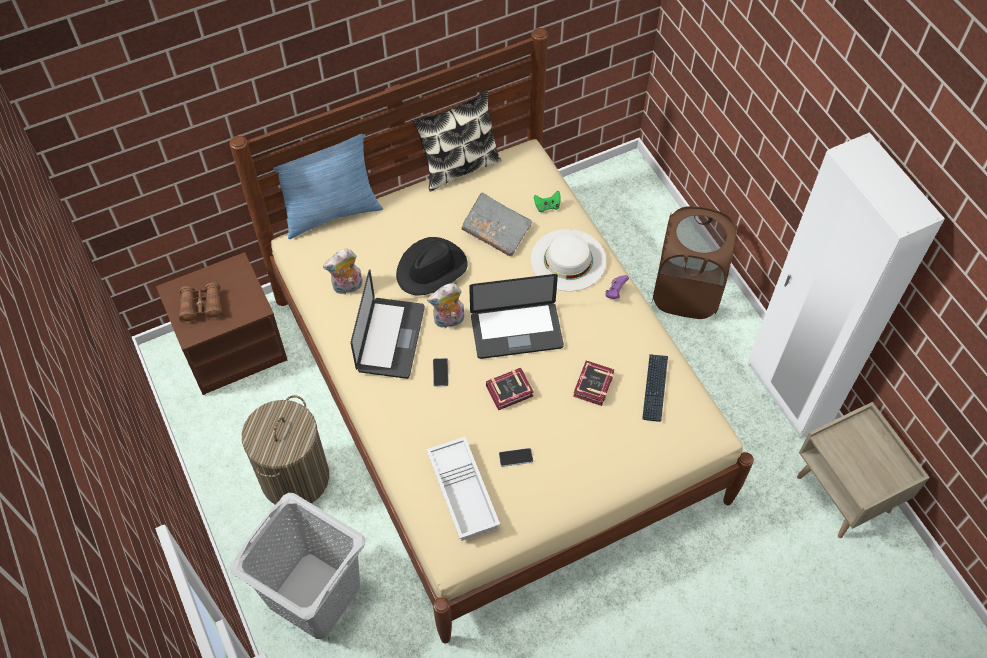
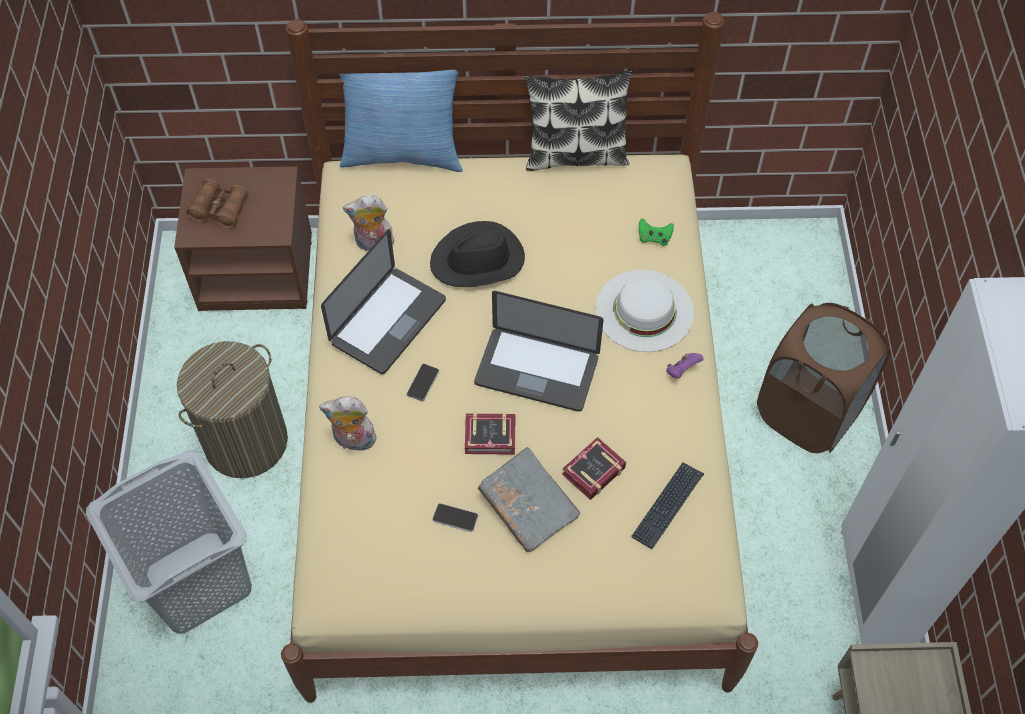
camera: 25 degrees right, 0 degrees up
white tray [426,437,500,541] -> none
plush toy [427,283,465,328] -> plush toy moved to [319,396,378,452]
grey book [461,192,532,256] -> grey book moved to [478,447,580,552]

